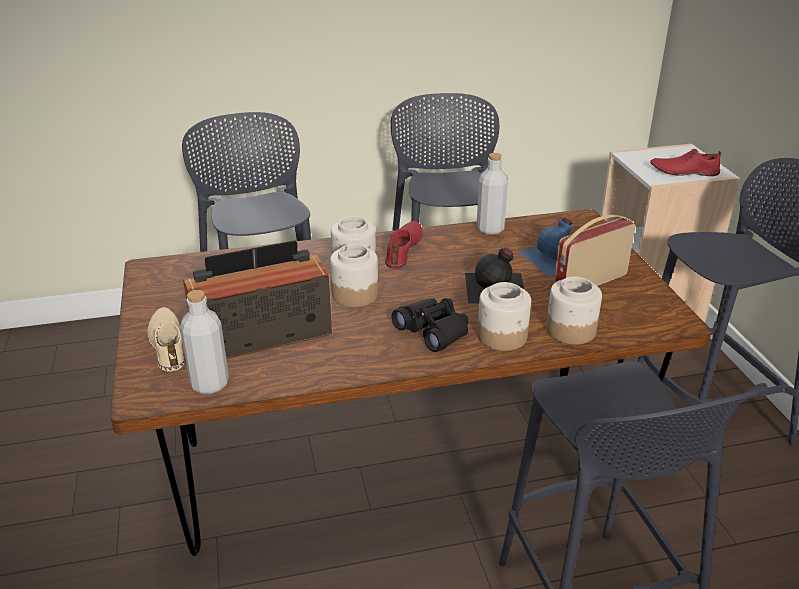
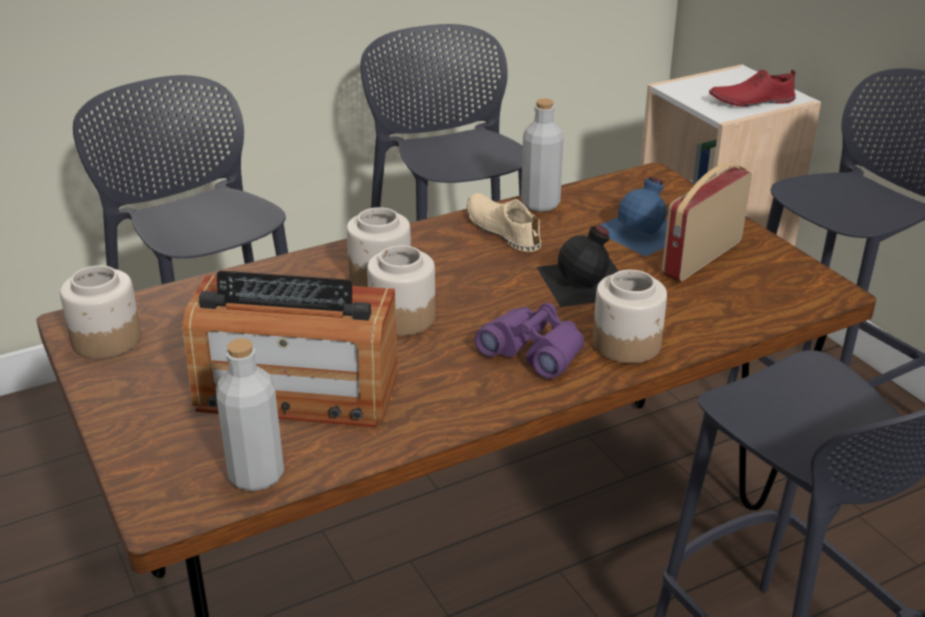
camera: 15 degrees left, 0 degrees up
beige shoe [147,307,185,372] -> beige shoe moved to [467,193,542,252]
radio [183,241,332,359] -> radio turned 135 degrees counterclockwise [182,271,398,427]
red shoe [385,221,423,269] -> none
black binoculars [392,298,469,352] -> purple binoculars [475,303,584,379]
jar [546,277,602,345] -> jar moved to [60,265,141,359]

